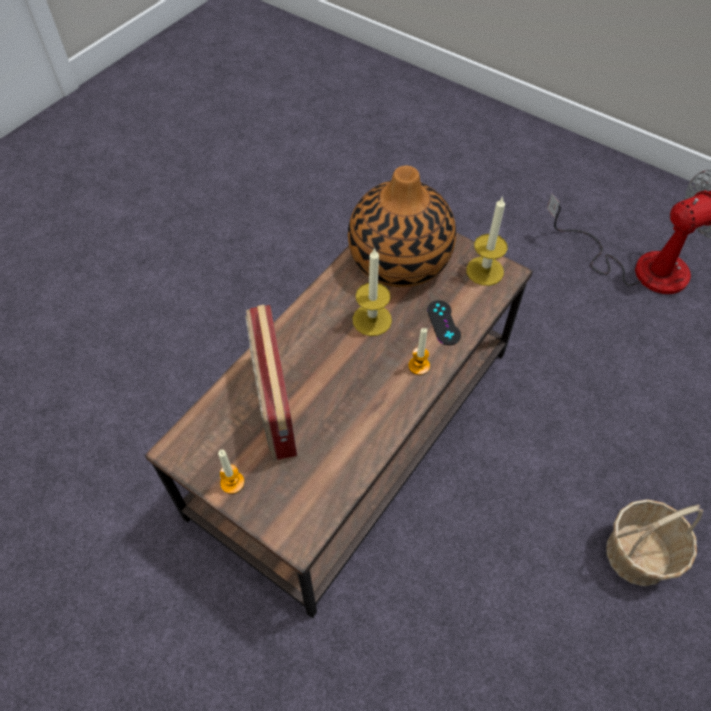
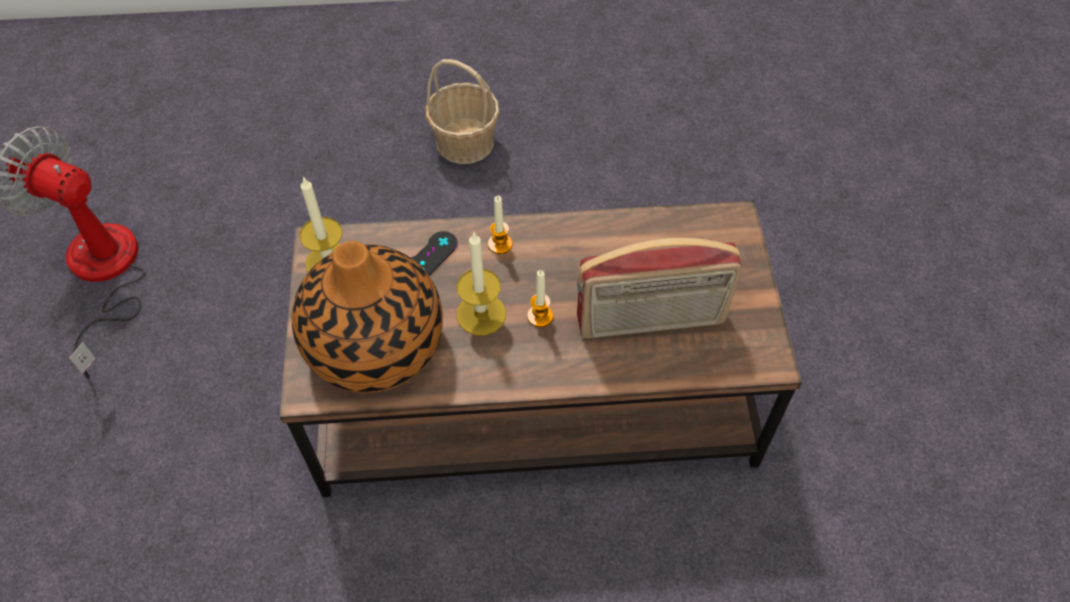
camera: 130 degrees left, 0 degrees up
candle [218,450,245,494] -> candle moved to [527,270,553,327]
radio [245,305,297,460] -> radio turned 45 degrees clockwise [577,238,742,339]

